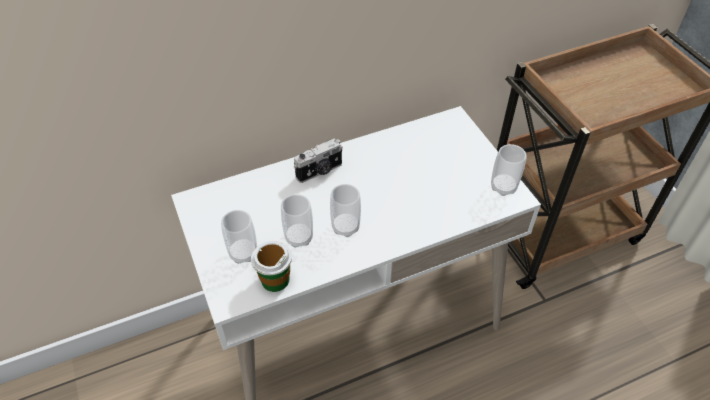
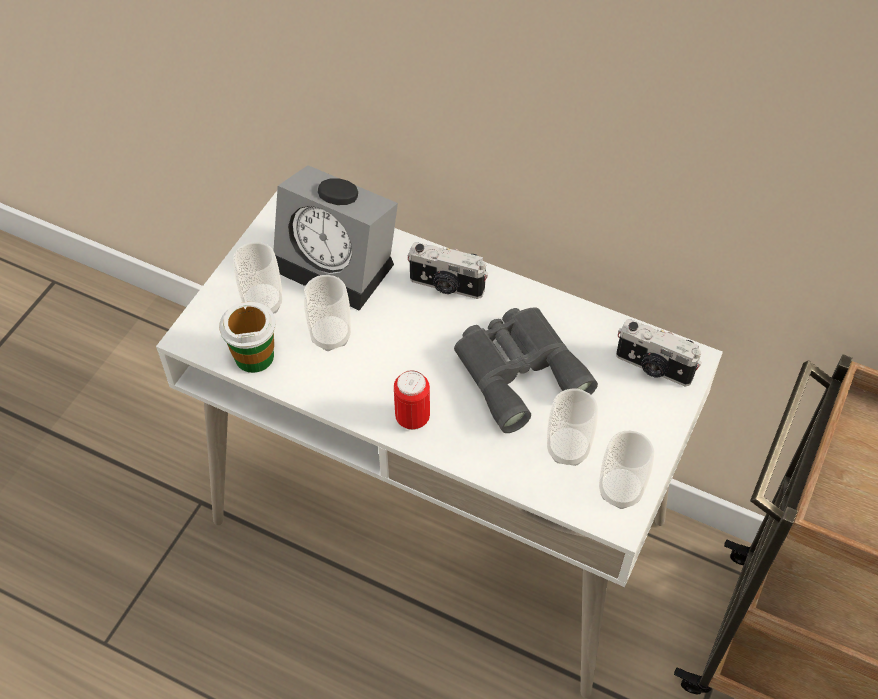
camera: 50 degrees right, 5 degrees up
cup [330,184,361,237] -> cup moved to [547,389,598,466]
none -> alarm clock [273,165,398,311]
none -> can [394,370,430,430]
none -> grey binoculars [454,308,598,433]
none -> camera [616,319,702,387]

